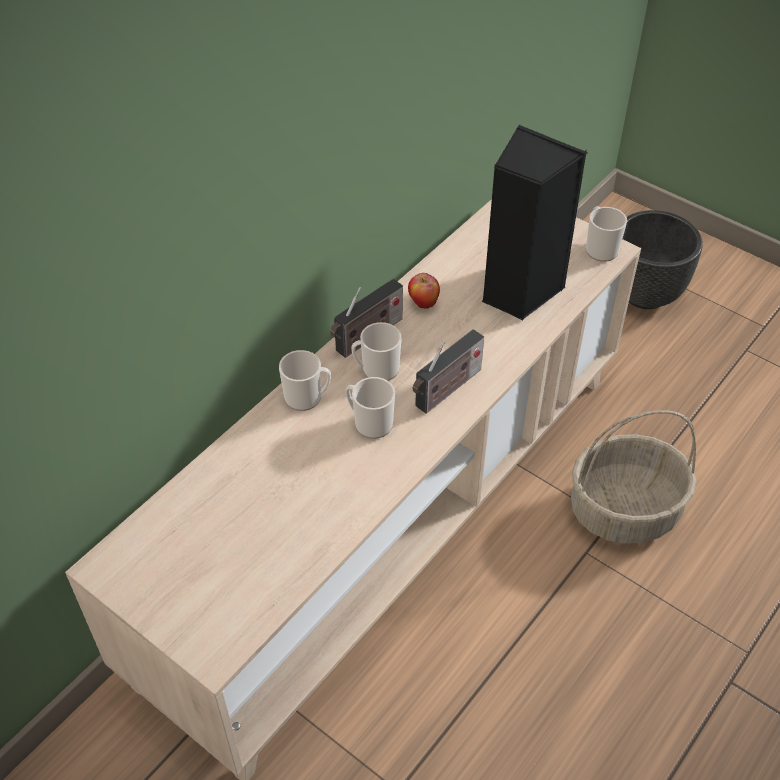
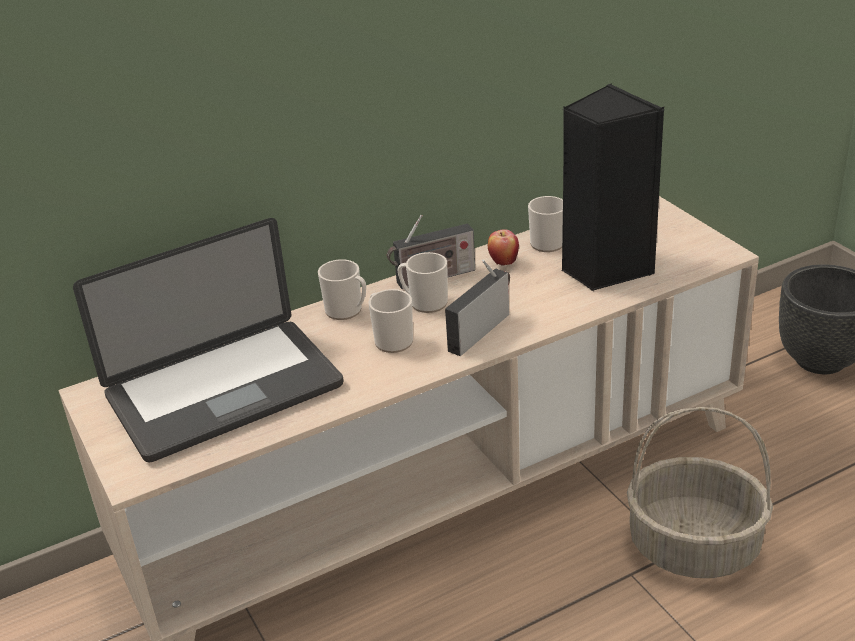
camera: 25 degrees right, 15 degrees down
radio [413,329,484,414] -> radio turned 150 degrees clockwise [445,260,510,356]
mug [586,206,627,262] -> mug moved to [528,196,563,252]
none -> laptop [73,218,344,462]

